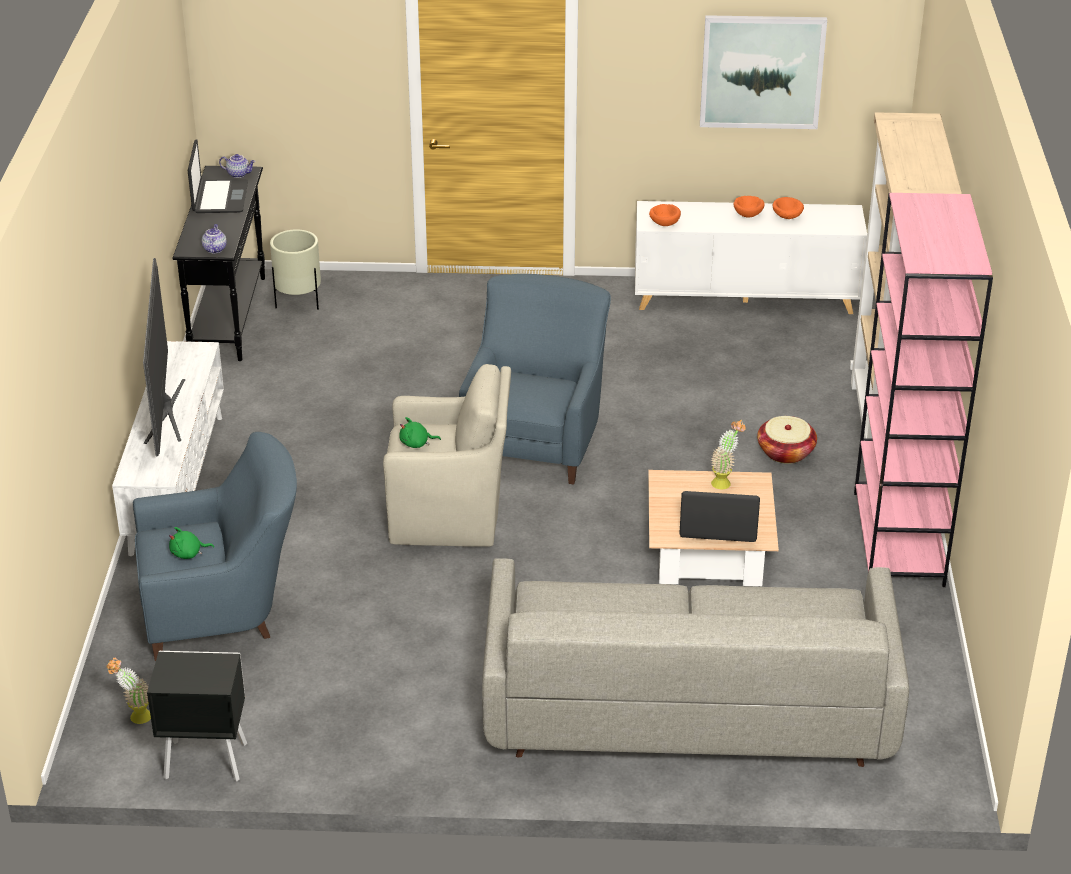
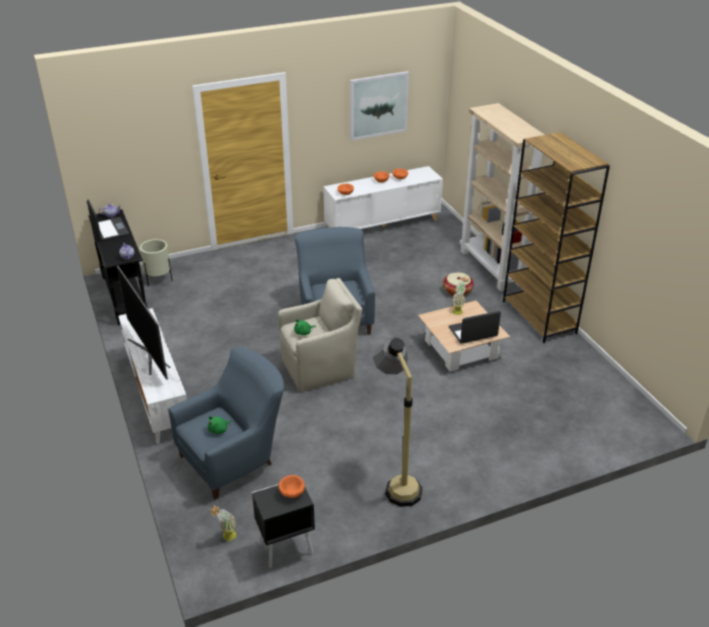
camera: 25 degrees left, 0 degrees up
grey sofa [482,558,909,767] -> none
pink bookcase [854,193,993,587] -> brown bookcase [503,132,610,343]
none -> orange bowl [279,475,305,498]
none -> floor lamp [373,338,422,507]

